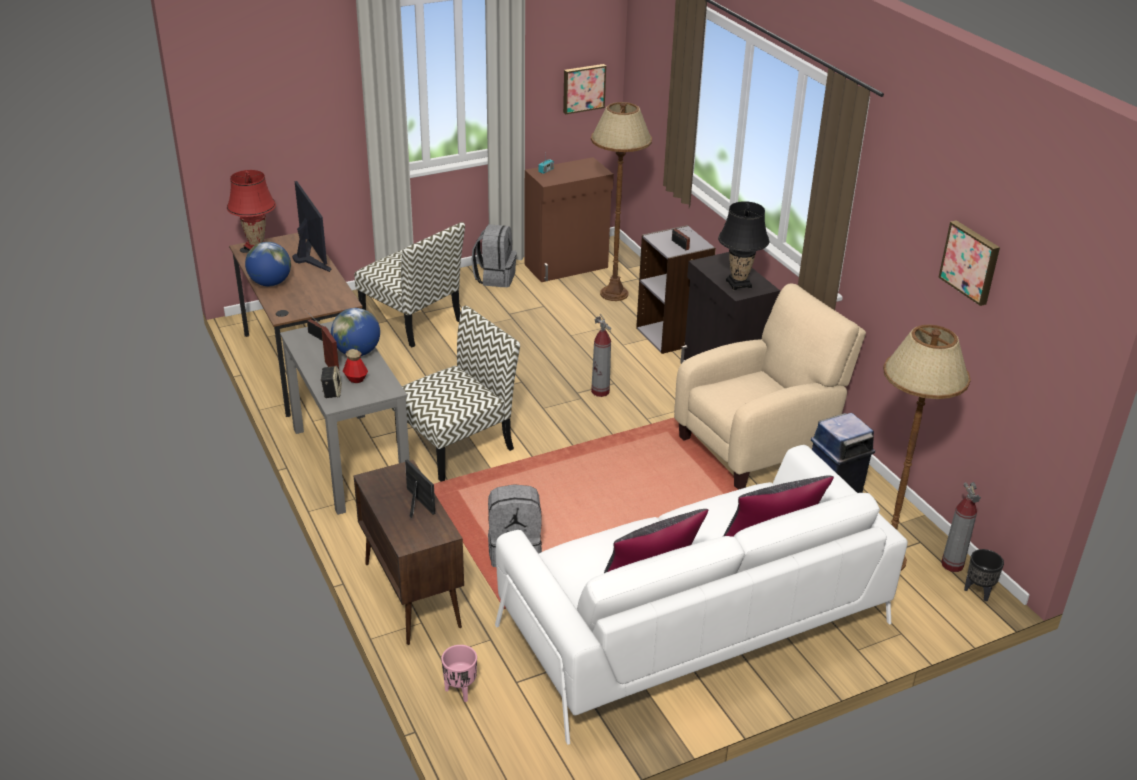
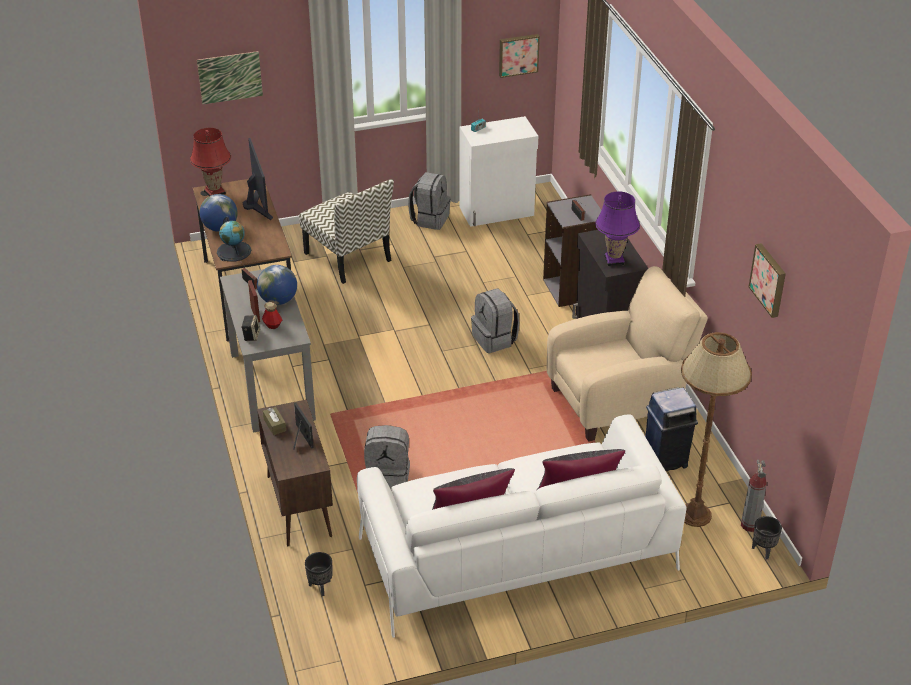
camera: 10 degrees right, 5 degrees up
chair [392,305,520,482] -> none
pink planter [441,645,477,702] -> black planter [305,552,332,596]
brown cabinet [525,157,614,282] -> white cabinet [459,116,538,227]
brown floor lamp [591,102,652,301] -> none
fire extinguisher [591,314,611,397] -> grey backpack [471,288,519,353]
black table lamp [718,201,769,290] -> purple table lamp [595,191,640,266]
none -> picture [197,51,263,104]
none -> globe [217,217,251,262]
none -> brown tissue box [263,407,286,435]

